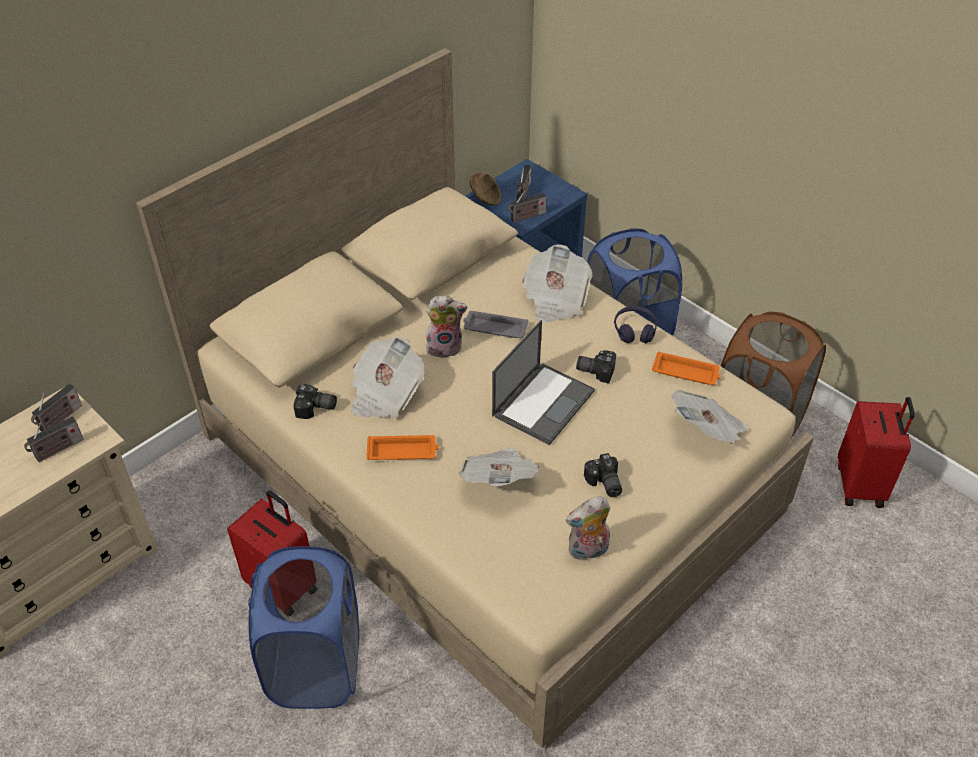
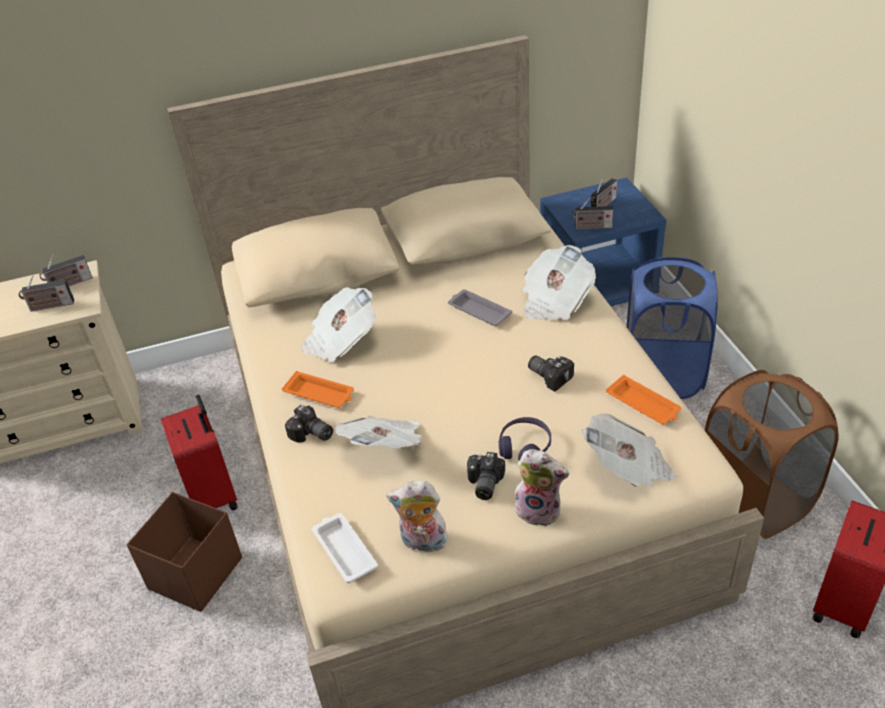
camera: 30 degrees right, 5 degrees down
blue laundry basket [248,546,359,709] -> brown storage box [127,492,242,612]
camera [293,384,337,419] -> camera moved to [285,405,333,443]
plush toy [426,295,468,358] -> plush toy moved to [515,449,569,527]
brown bowl [469,172,501,205] -> none
laptop [492,320,595,445] -> none
purple headphones [614,306,657,343] -> purple headphones moved to [499,417,551,460]
none -> white tray [312,513,378,583]

